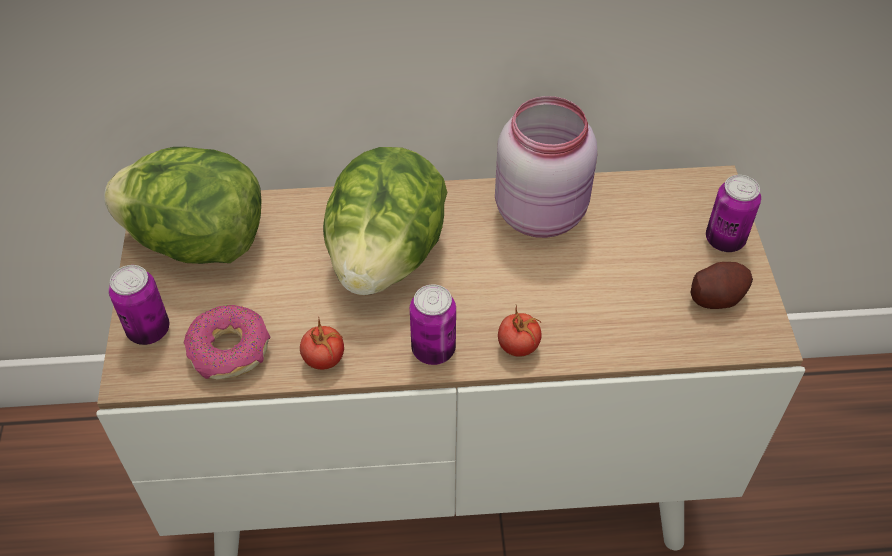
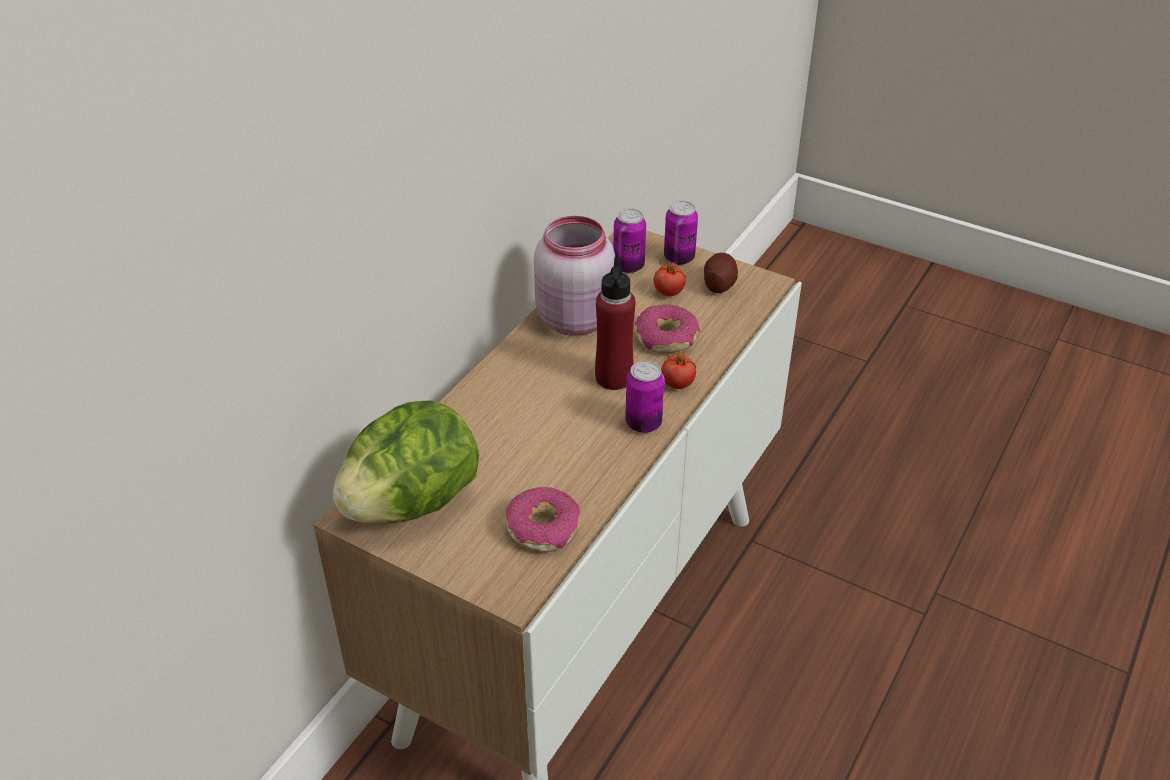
camera: 55 degrees left, 10 degrees down
can [109,265,169,345] -> can moved to [613,209,646,273]
tomato [300,316,344,370] -> tomato moved to [654,260,686,296]
lettuce [323,147,447,295] -> none
none -> red bottle [595,257,635,390]
none -> donut [635,304,700,353]

